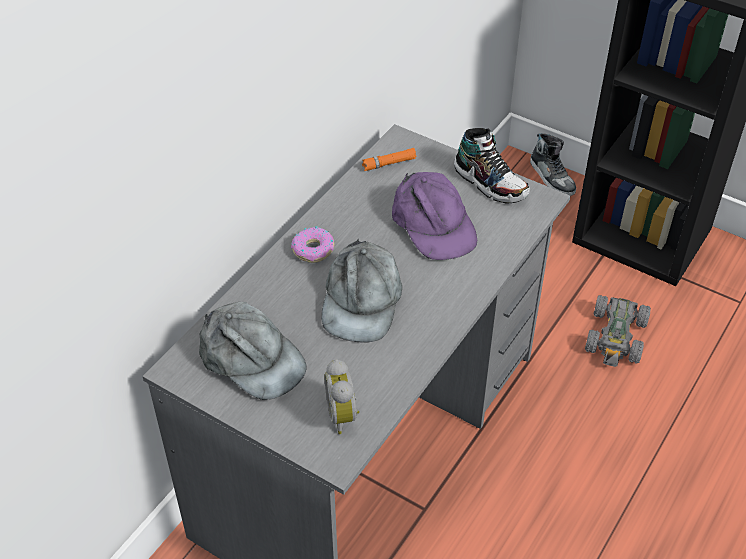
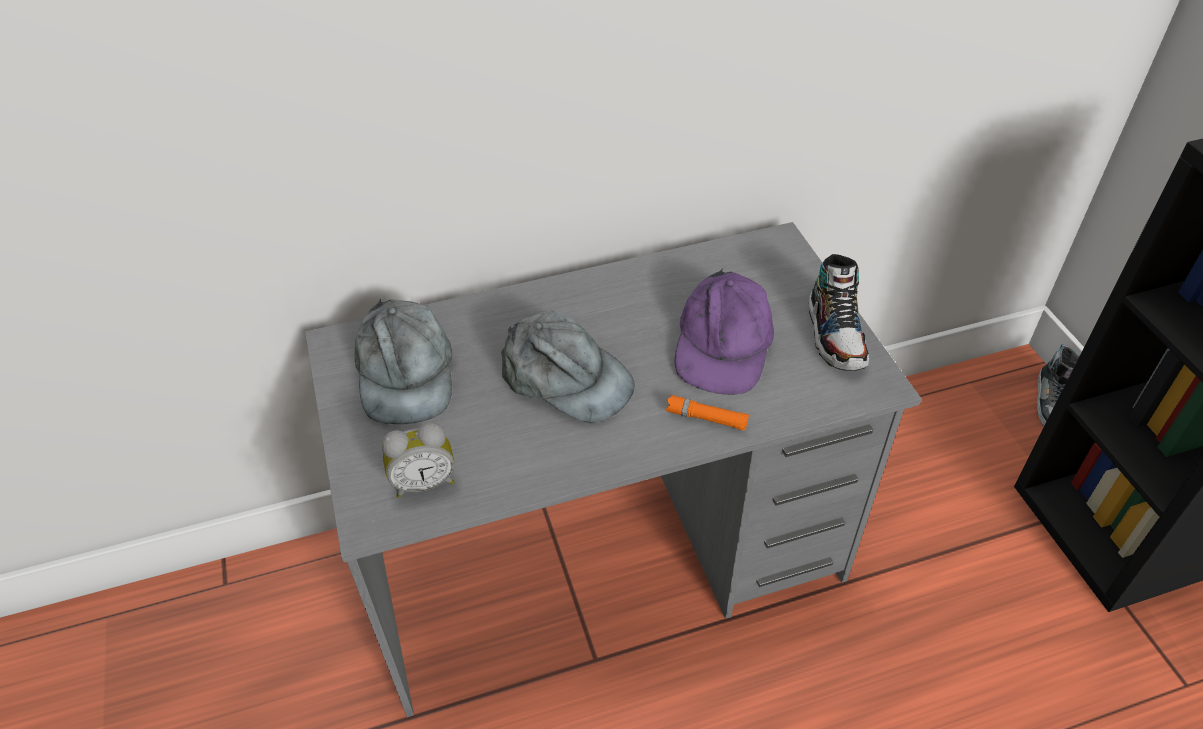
camera: 40 degrees right, 0 degrees up
donut [291,226,334,263] -> none
grey cap [321,239,402,343] -> grey cap turned 105 degrees counterclockwise [501,310,634,423]
alarm clock [324,359,359,434] -> alarm clock turned 135 degrees counterclockwise [382,422,454,498]
orange flashlight [362,148,417,171] -> orange flashlight moved to [666,395,749,430]
grey toy car [585,295,651,367] -> none

